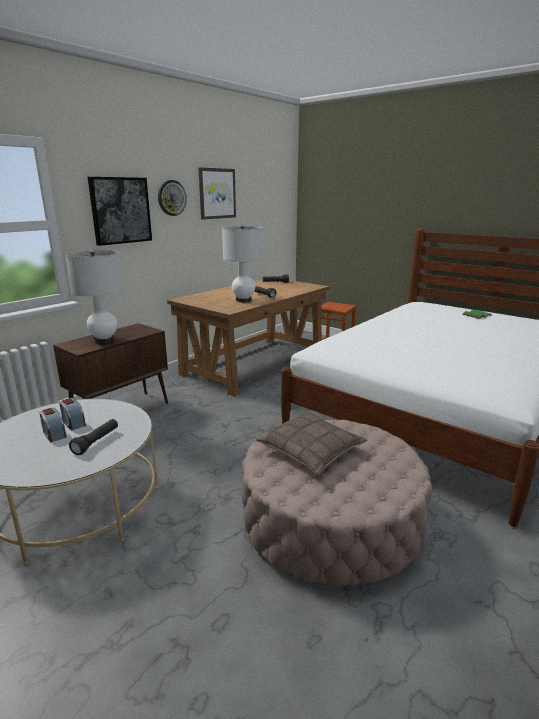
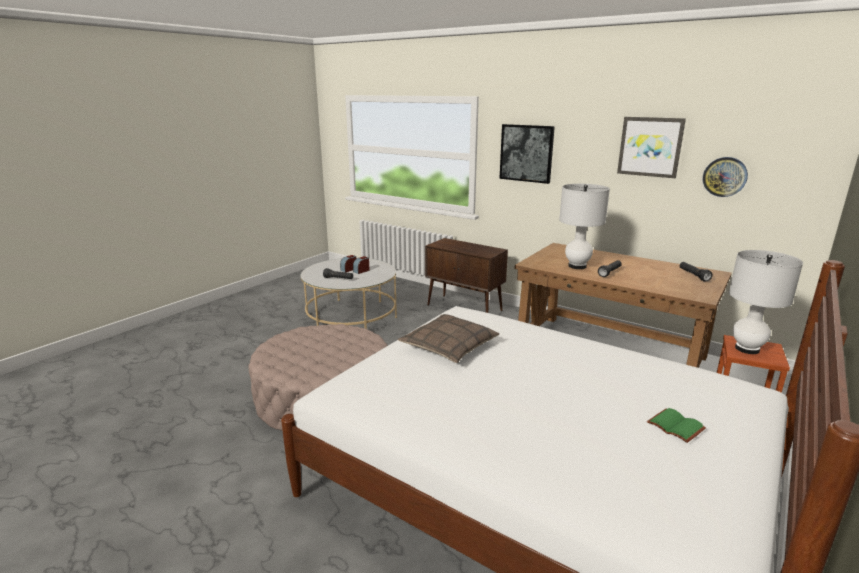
camera: 85 degrees right, 0 degrees up
white table lamp [65,250,123,344] -> white table lamp moved to [729,250,803,354]
wall clock [158,180,187,216] -> wall clock moved to [703,157,748,197]
pillow [256,412,368,475] -> pillow moved to [398,314,499,363]

